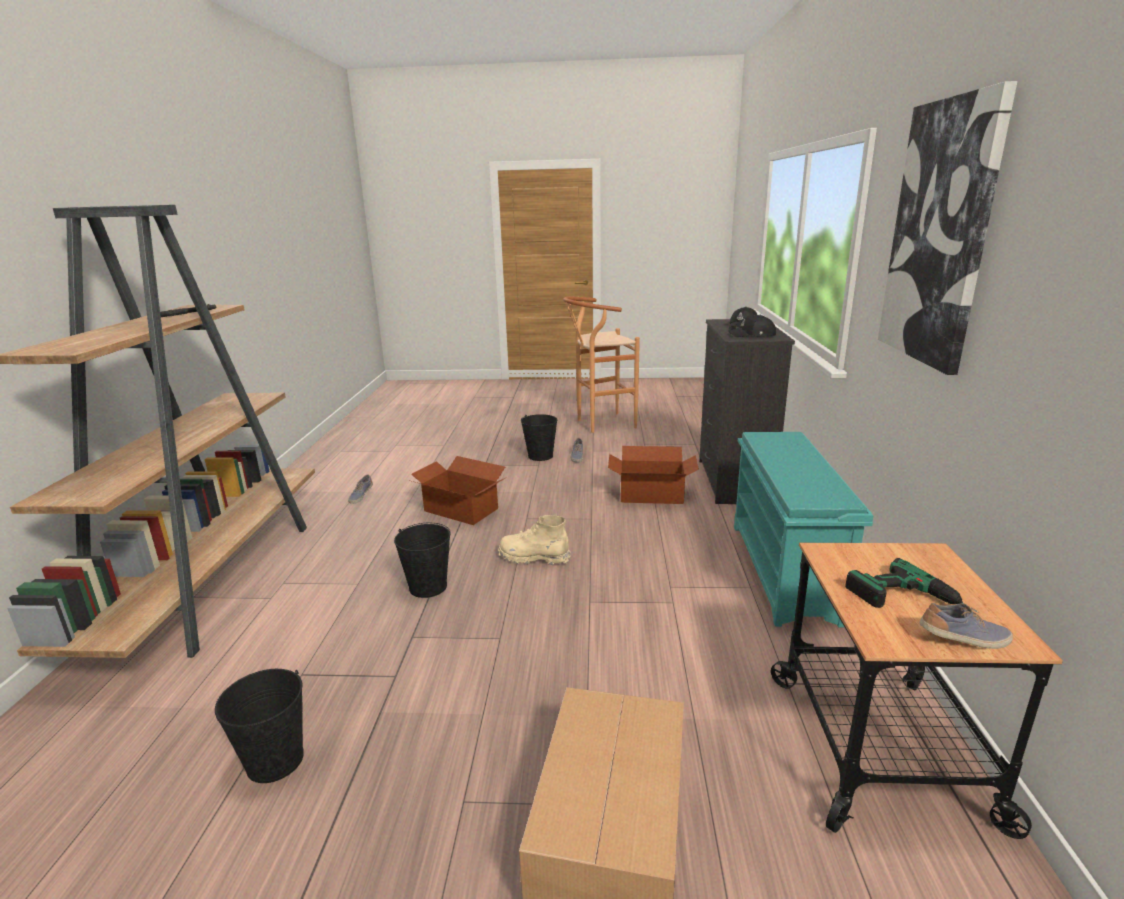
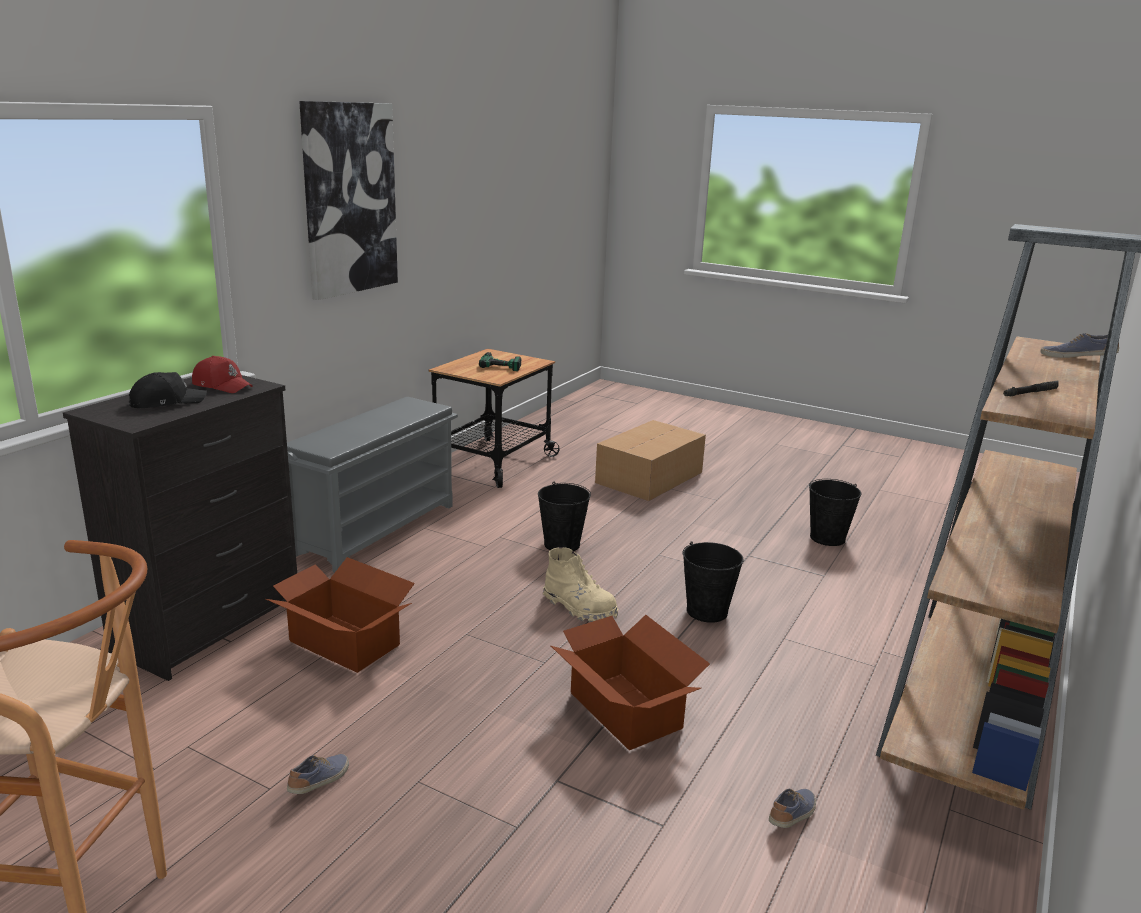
camera: 155 degrees left, 0 degrees up
black bucket [521,414,557,461] -> black bucket moved to [538,482,591,551]
black cap [729,315,776,337] -> red cap [192,356,253,393]
turquoise shoe rack [734,432,874,628] -> grey shoe rack [287,397,458,572]
shoe [919,603,1013,649] -> shoe moved to [1041,333,1119,358]

